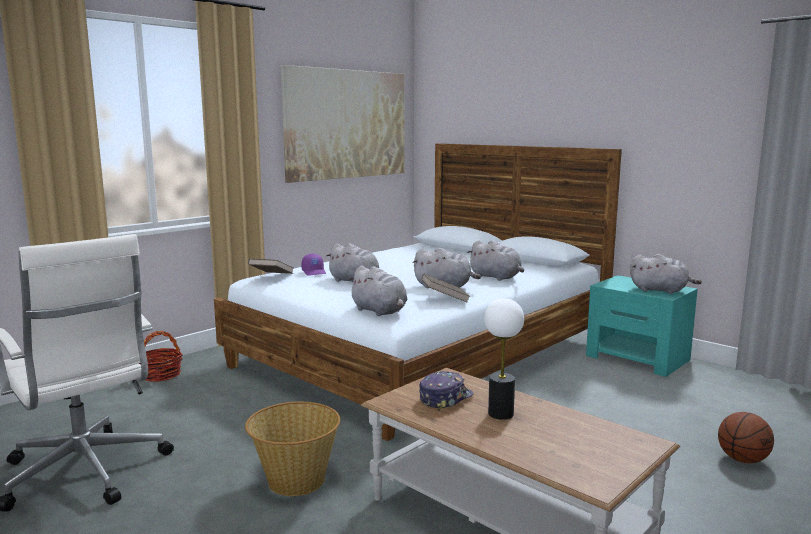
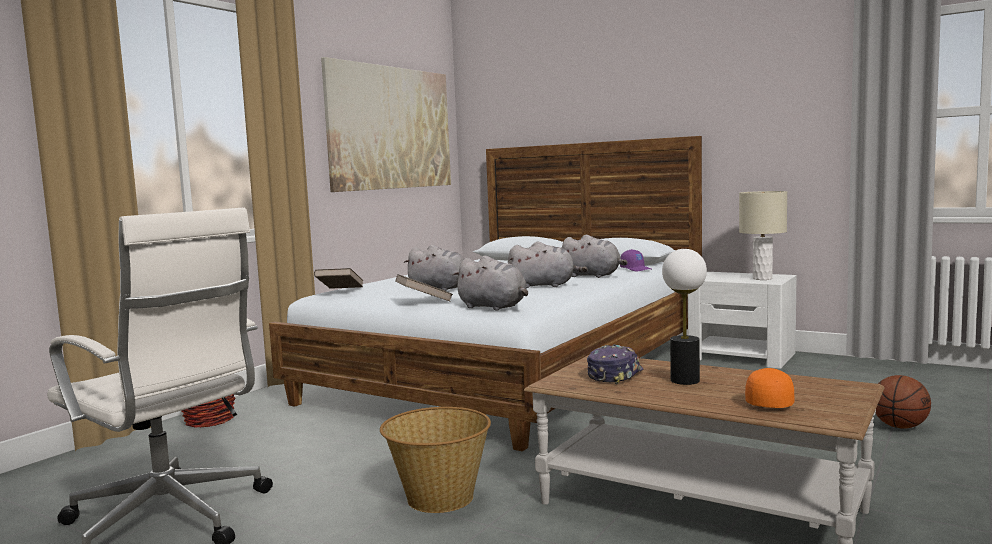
camera: 10 degrees left, 5 degrees down
purple cap [302,253,326,276] -> purple cap moved to [620,249,651,272]
brown book [421,274,470,303] -> brown book moved to [395,274,453,302]
turquoise nightstand [586,275,698,377] -> white nightstand [688,272,797,369]
grey plush toy [630,254,702,294] -> beige table lamp [739,191,787,280]
none -> orange cap [745,368,795,408]

